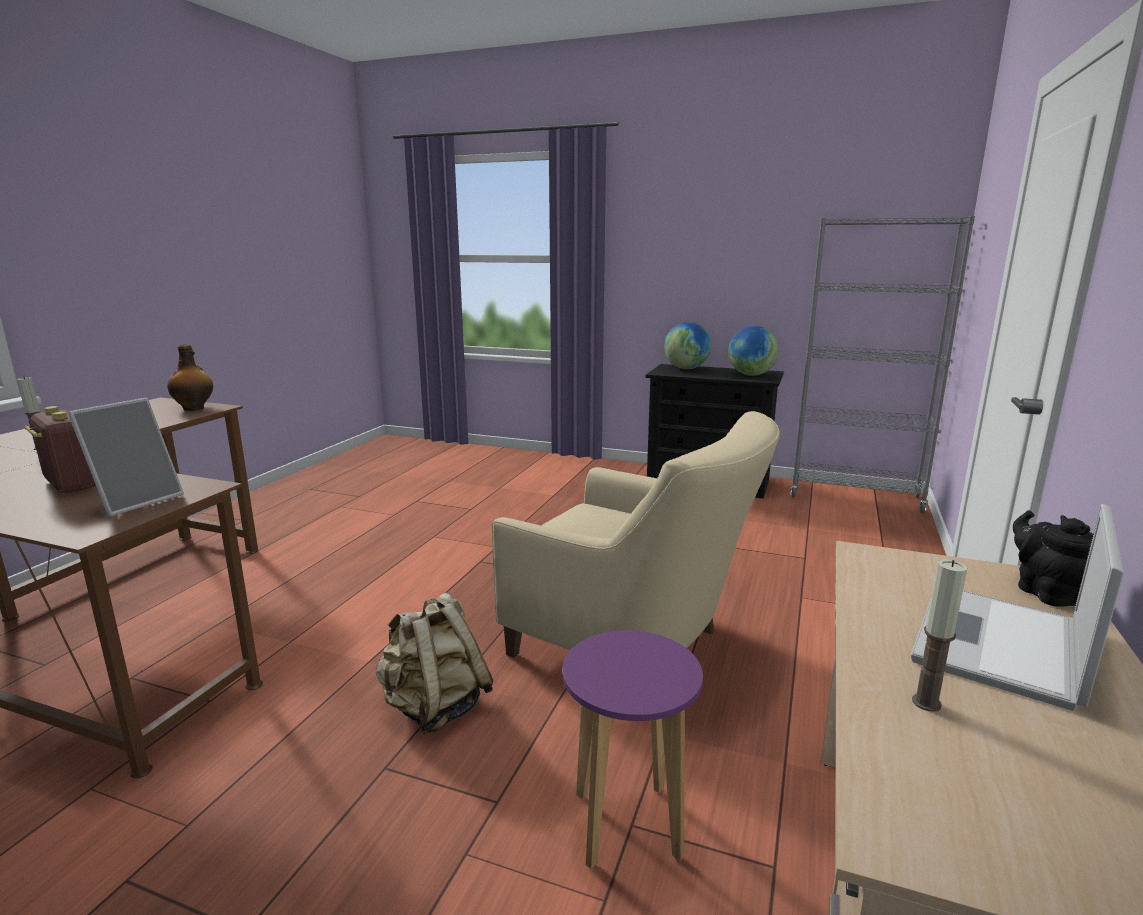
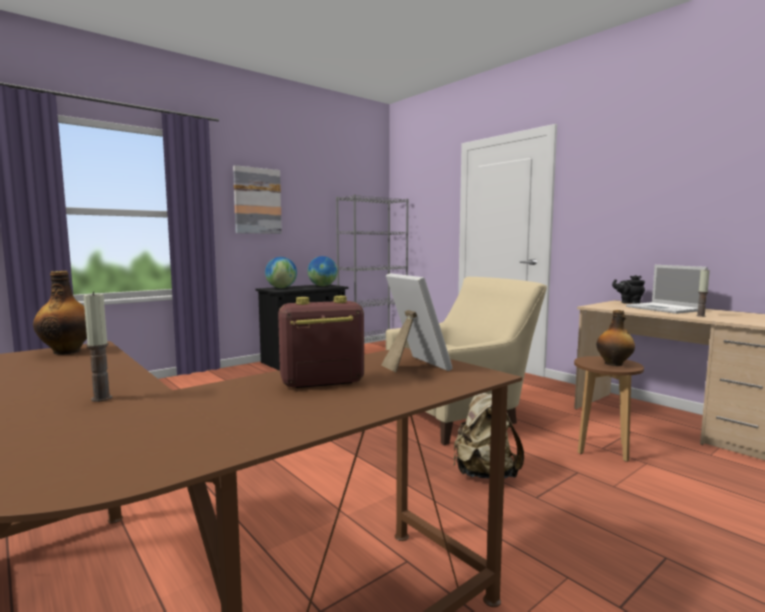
camera: 60 degrees left, 10 degrees down
purple stool [562,630,703,869] -> brown stool [574,356,644,462]
none -> picture [233,165,282,234]
none -> bottle [596,310,635,366]

